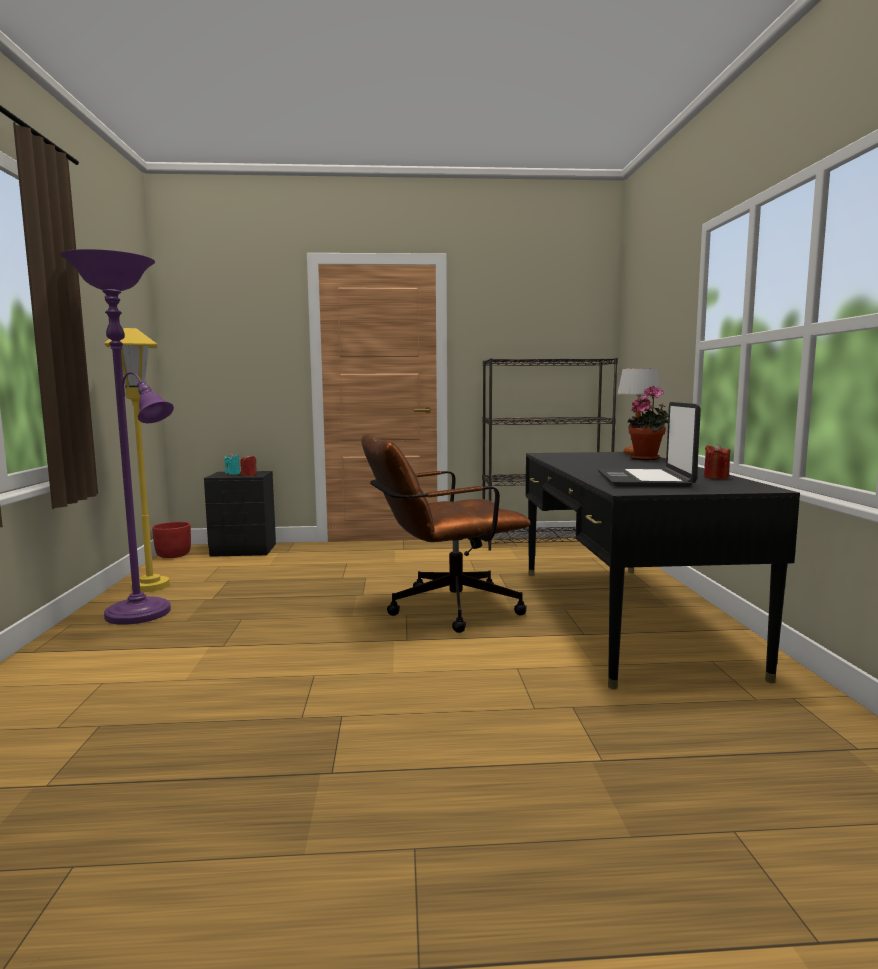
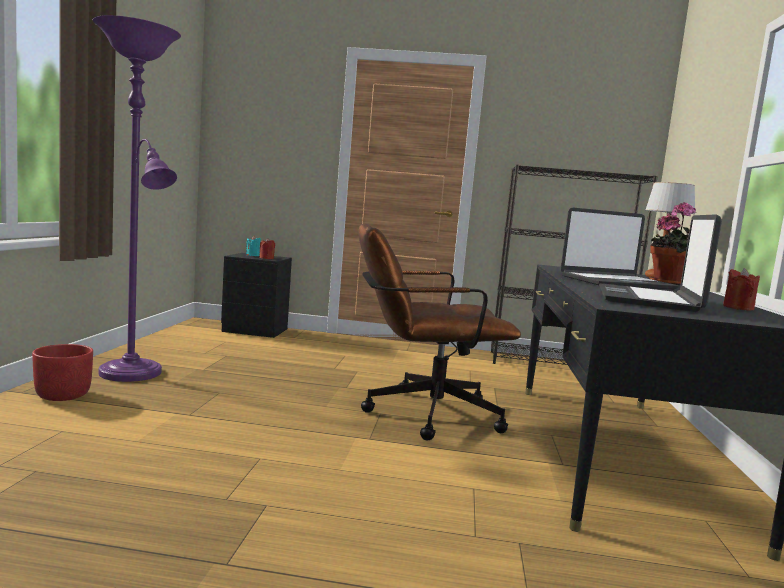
camera: 10 degrees right, 0 degrees up
yellow floor lamp [104,328,169,592] -> none
red planter [152,522,191,558] -> red planter moved to [32,344,93,401]
none -> laptop [560,208,679,290]

